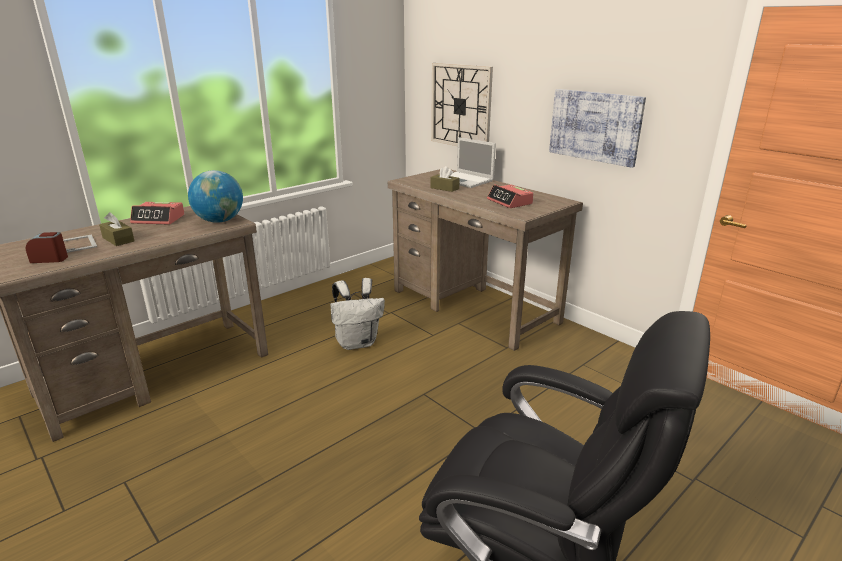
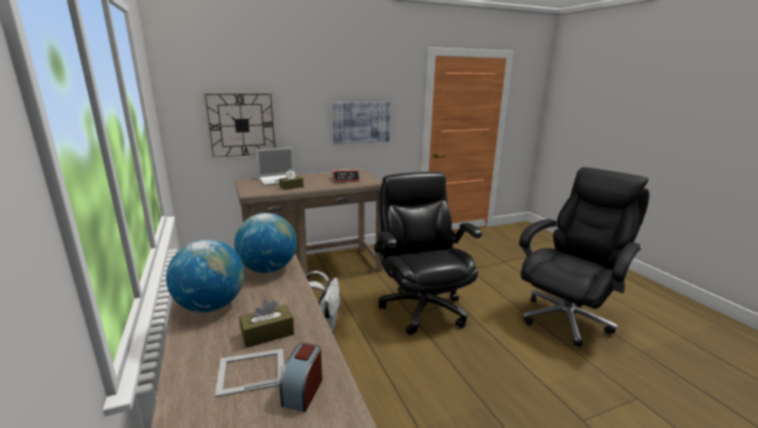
camera: 70 degrees left, 5 degrees down
alarm clock [130,202,185,225] -> globe [166,240,244,312]
none -> black office chair [374,172,482,335]

